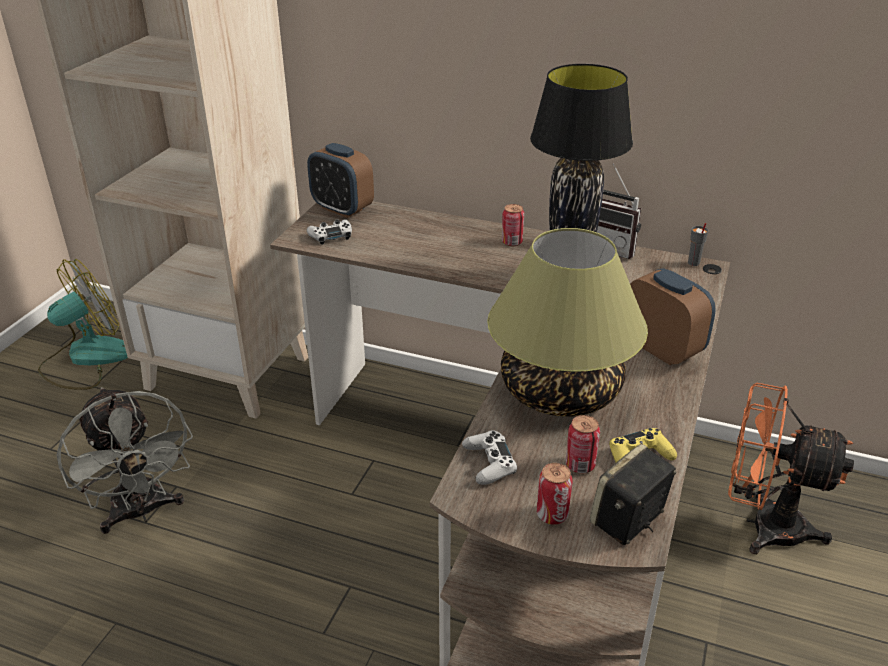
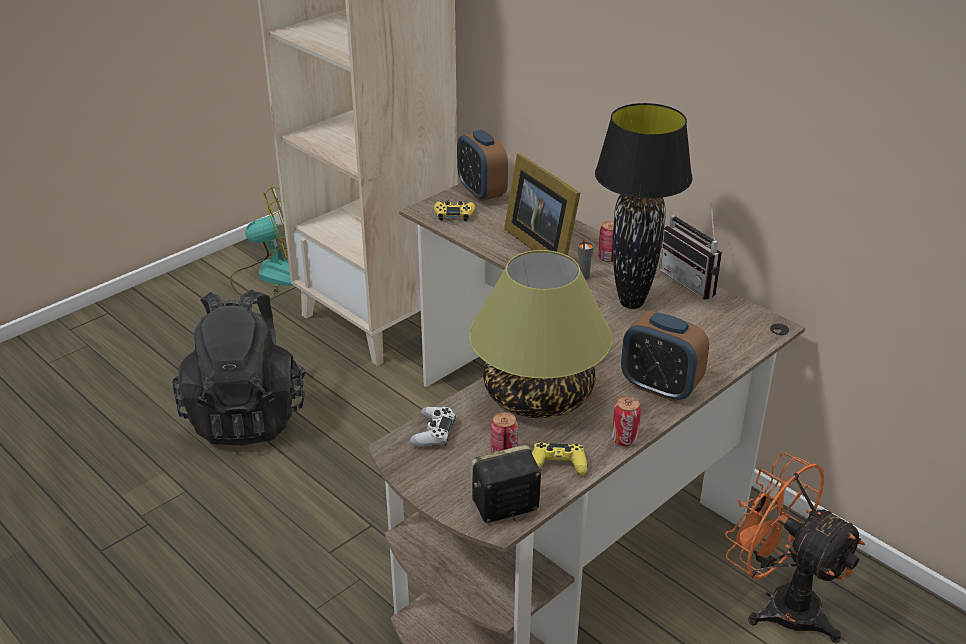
camera: 25 degrees right, 0 degrees up
grey fan [57,387,193,534] -> black backpack [172,290,306,445]
white game controller [307,219,352,245] -> yellow game controller [434,200,475,221]
can [536,463,573,525] -> can moved to [612,396,641,446]
alarm clock [630,268,716,365] -> alarm clock turned 135 degrees clockwise [621,311,709,402]
grey cup [688,223,708,266] -> grey cup moved to [578,240,594,280]
none -> picture frame [504,154,580,256]

